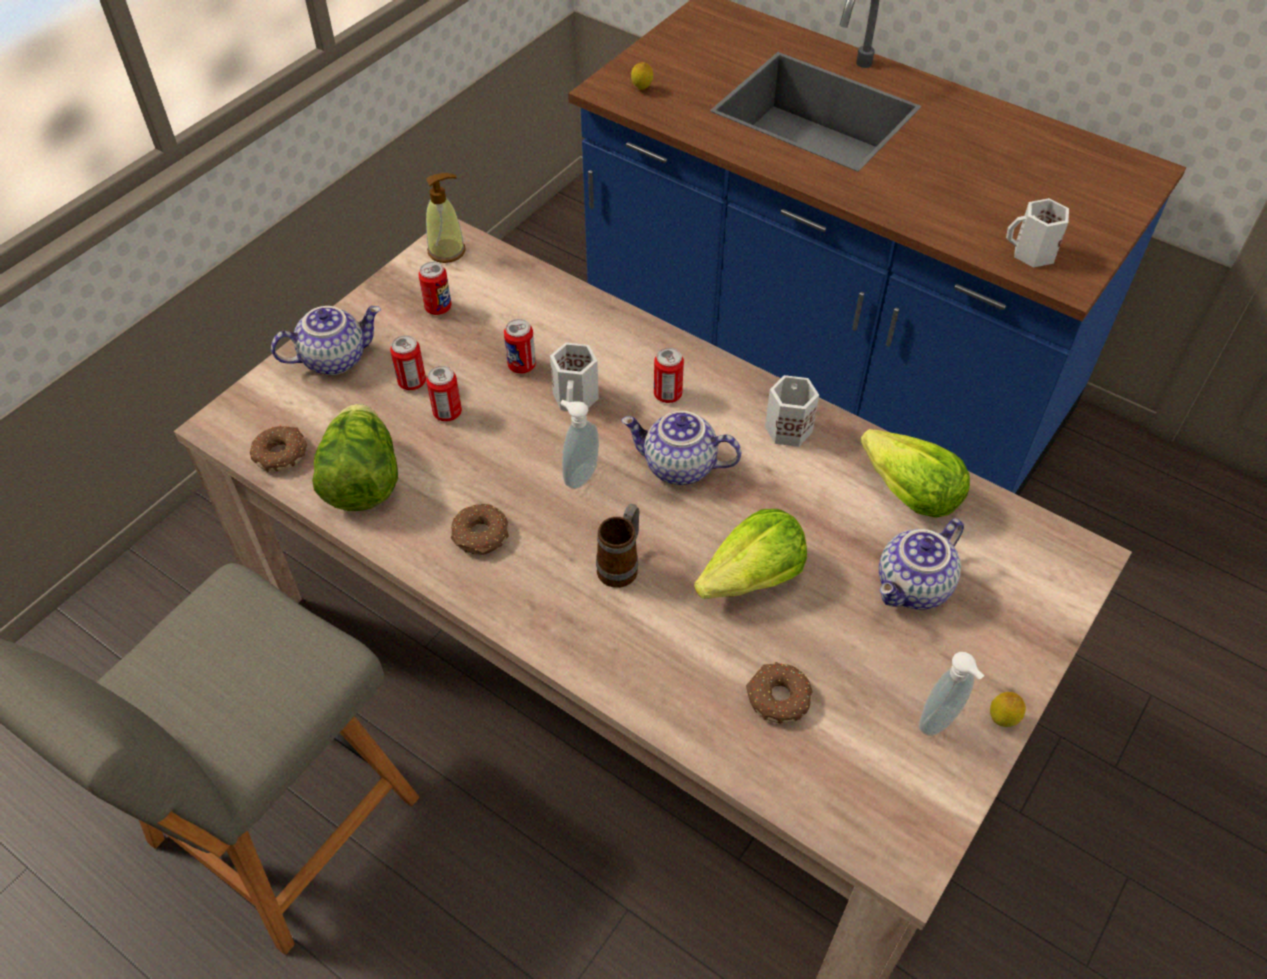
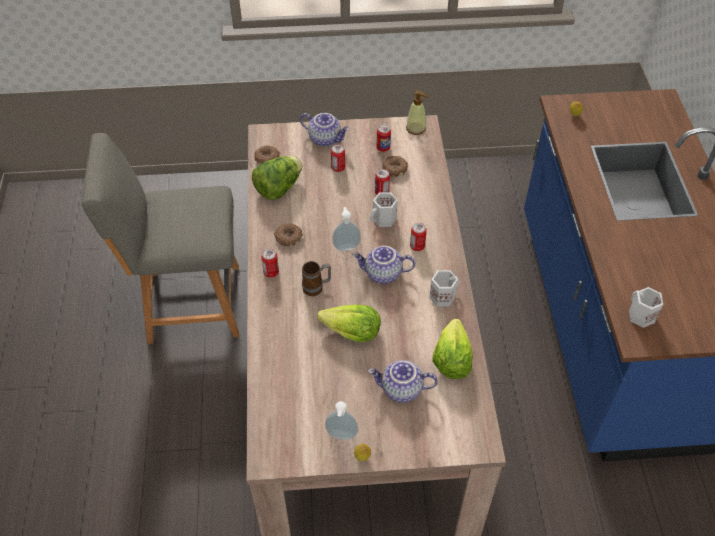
camera: 50 degrees right, 0 degrees up
can [426,366,462,421] -> can moved to [261,249,279,278]
teapot [621,411,741,485] -> teapot turned 60 degrees counterclockwise [352,246,415,284]
donut [746,662,813,724] -> donut moved to [382,156,408,177]

